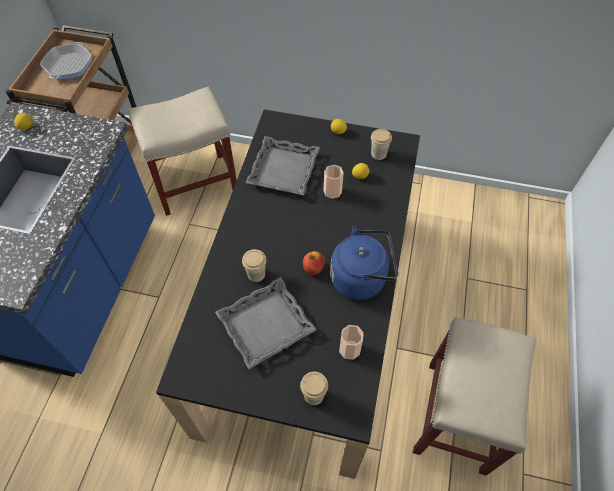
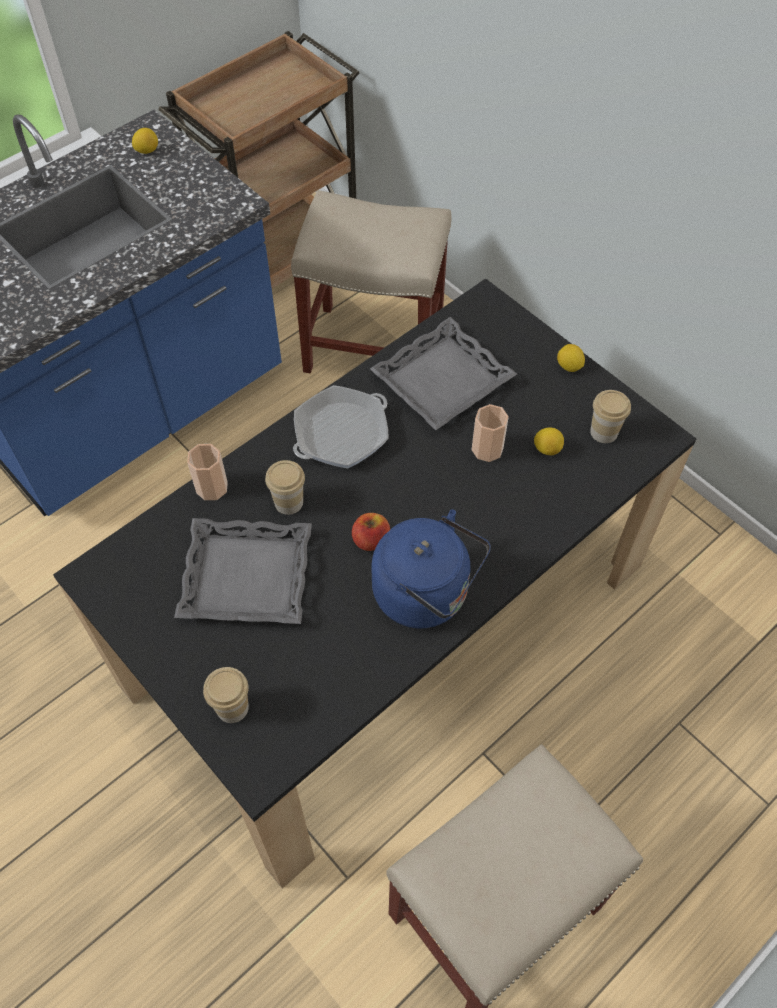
camera: 35 degrees right, 0 degrees up
frying pan [40,42,92,80] -> frying pan moved to [293,385,389,469]
cup [339,325,364,360] -> cup moved to [187,444,228,500]

